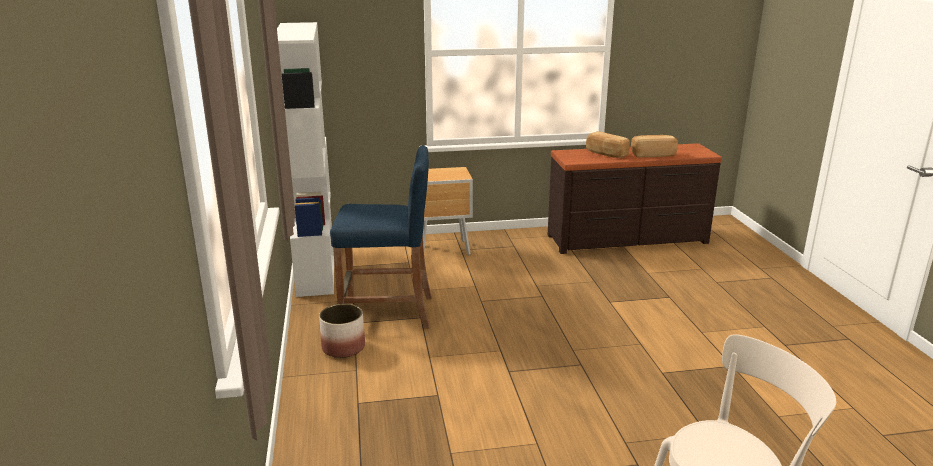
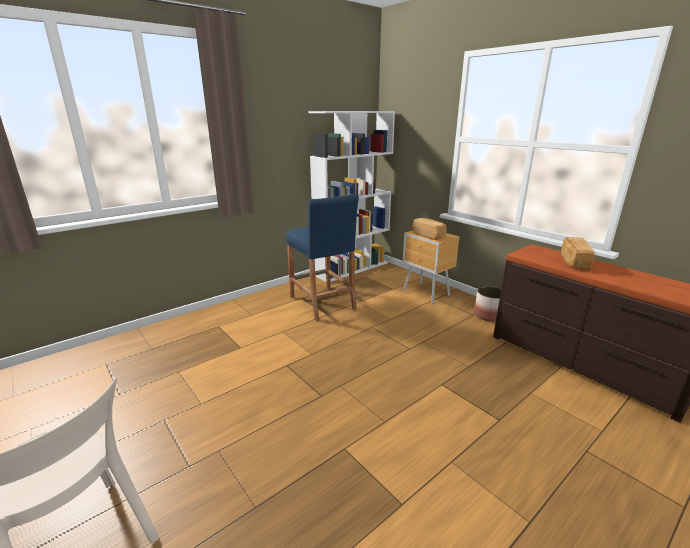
camera: 60 degrees right, 0 degrees up
planter [319,304,365,358] -> planter moved to [474,286,501,322]
bread [631,135,678,157] -> bread moved to [412,218,447,240]

